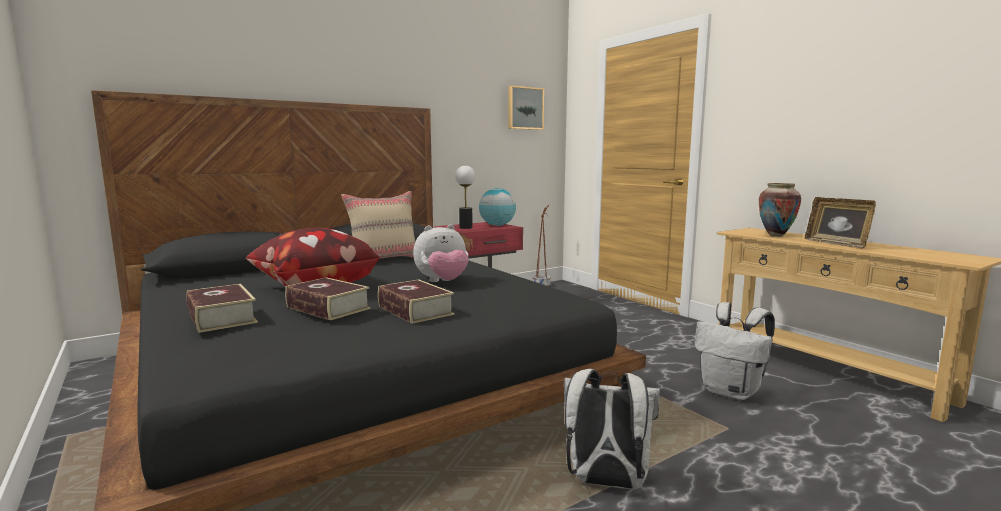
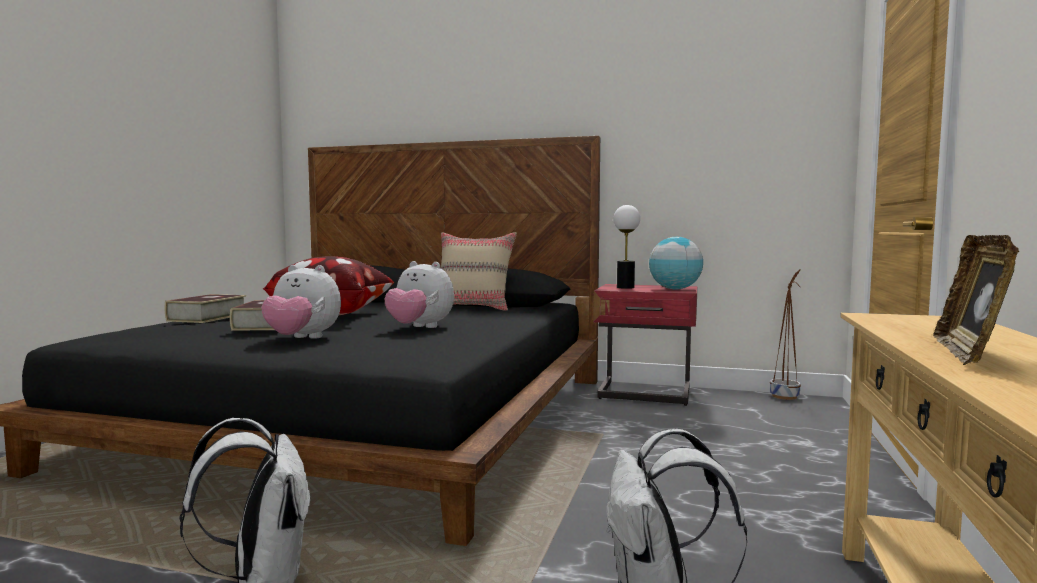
camera: 50 degrees right, 5 degrees down
book [378,279,454,324] -> plush toy [261,265,341,339]
picture [508,85,544,130] -> none
vase [759,183,801,237] -> none

